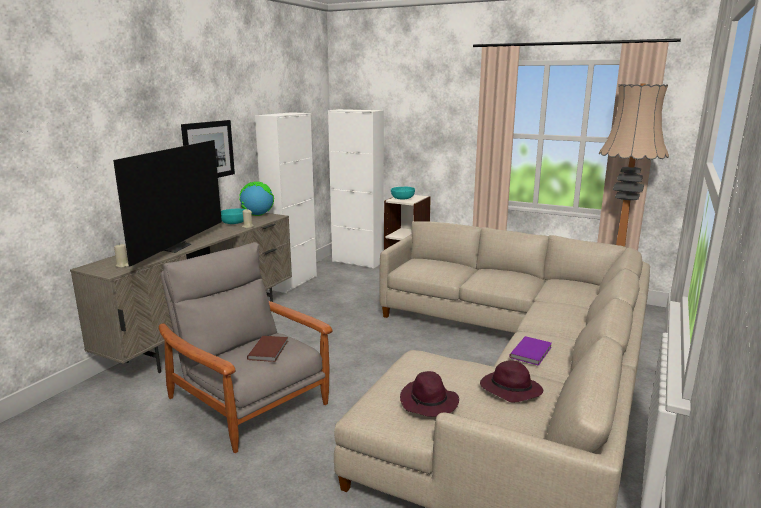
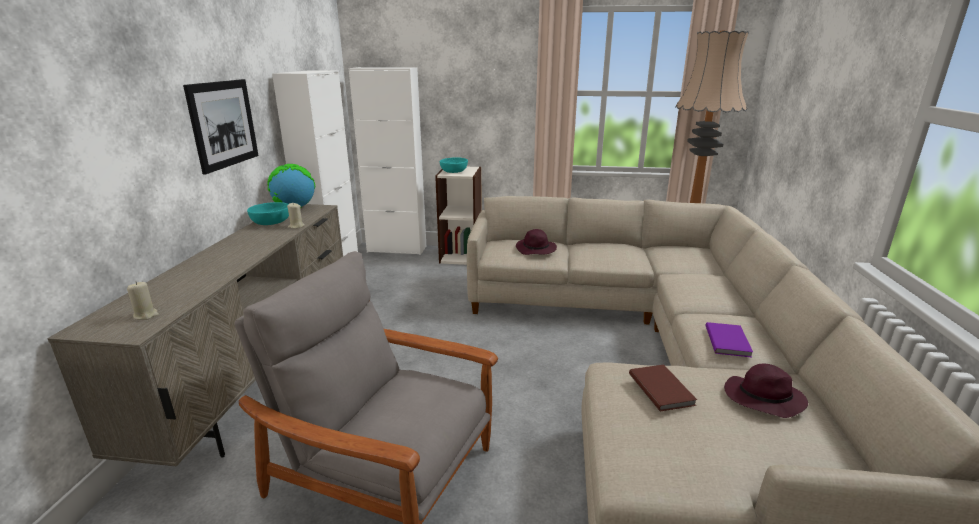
camera: 20 degrees left, 5 degrees up
television [113,140,222,267] -> none
brown book [247,336,288,362] -> brown book moved to [629,365,697,411]
purple hat [400,371,459,417] -> purple hat moved to [516,229,557,255]

